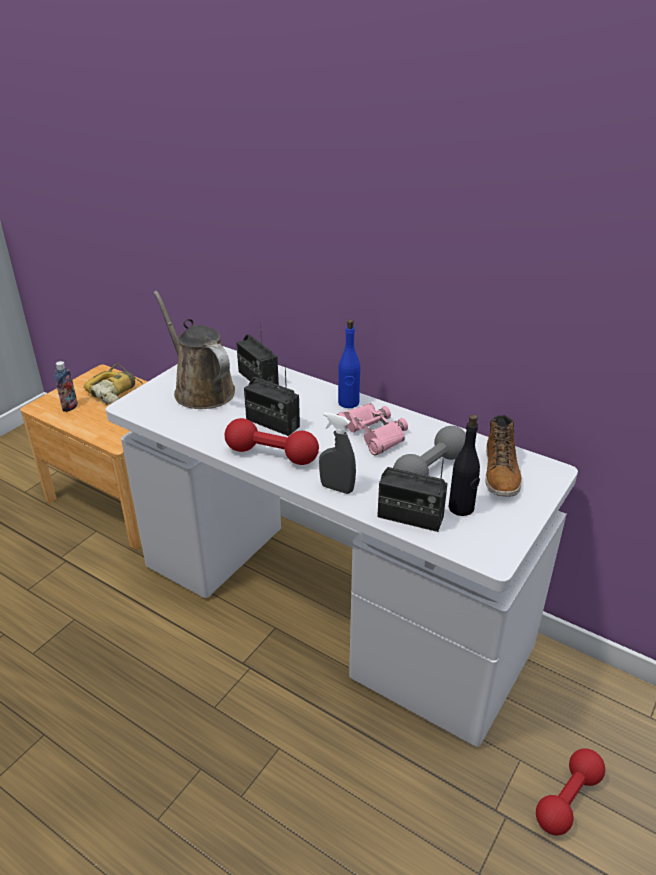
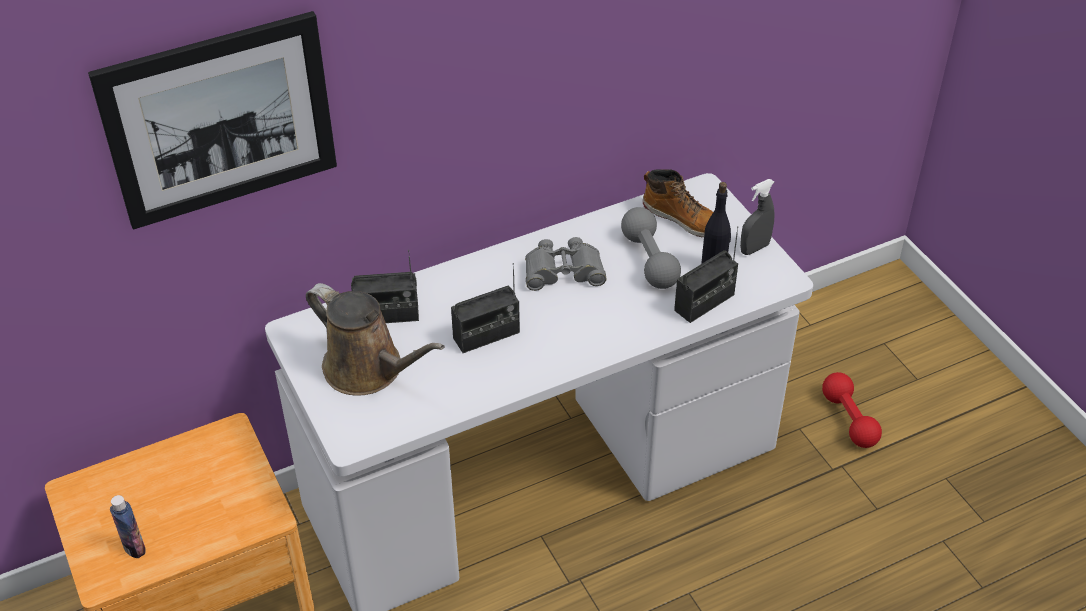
camera: 60 degrees left, 10 degrees up
power drill [84,363,143,404] -> none
brown watering can [153,291,235,409] -> brown watering can turned 135 degrees counterclockwise [306,283,444,396]
red dumbbell [225,418,319,465] -> none
grey spray bottle [319,412,356,494] -> grey spray bottle moved to [740,179,774,255]
pink binoculars [336,403,408,456] -> grey binoculars [525,237,606,291]
blue bottle [338,319,360,408] -> none
none -> picture [88,11,337,229]

